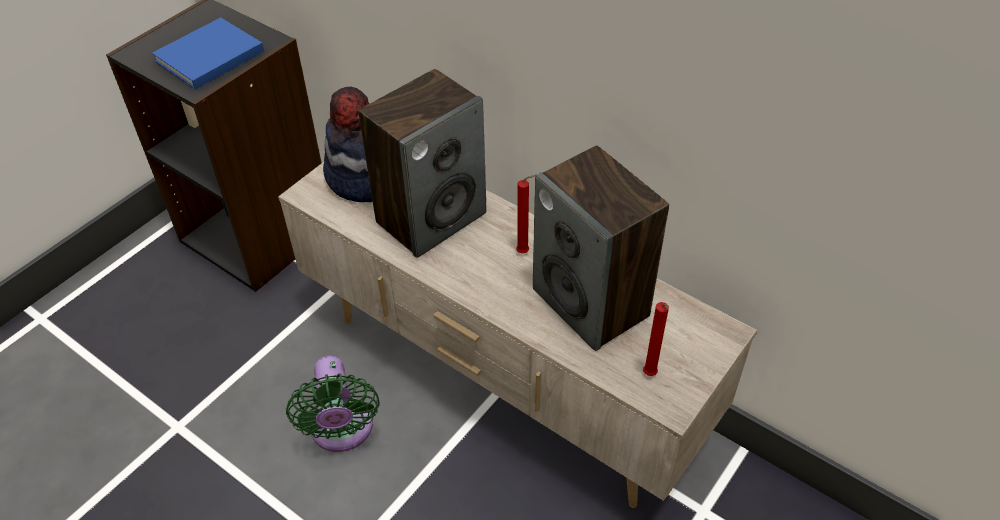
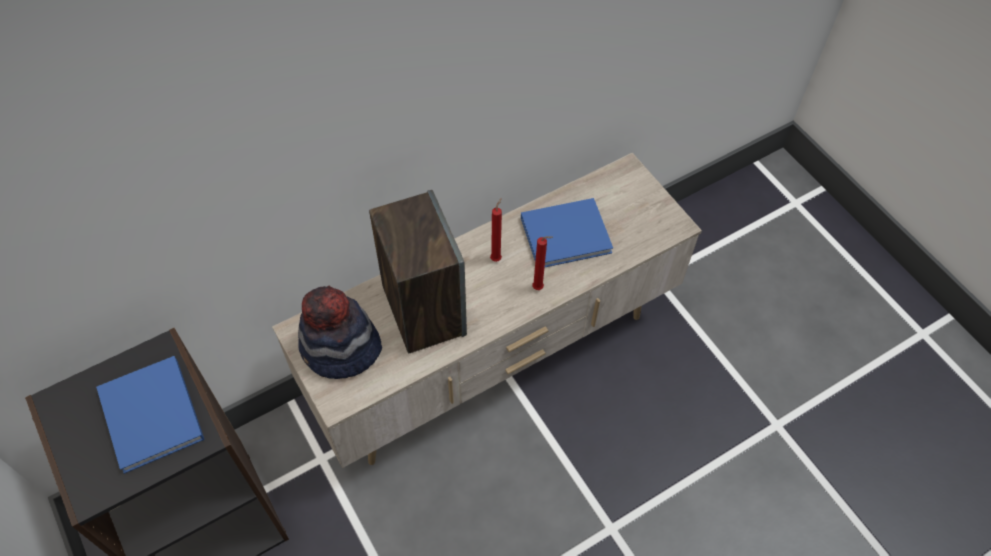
camera: 70 degrees left, 10 degrees up
green fan [286,356,380,452] -> none
speaker [533,146,669,351] -> blue book [521,198,613,267]
red candle [643,302,669,376] -> red candle moved to [532,236,553,290]

